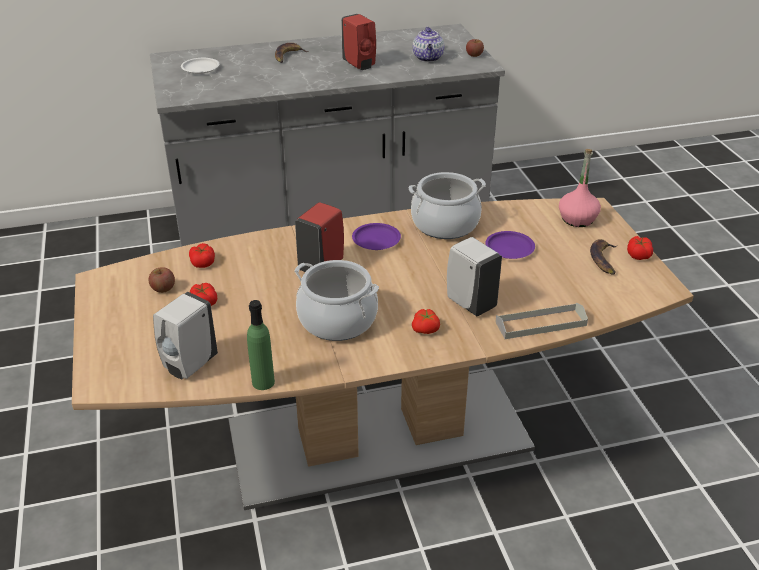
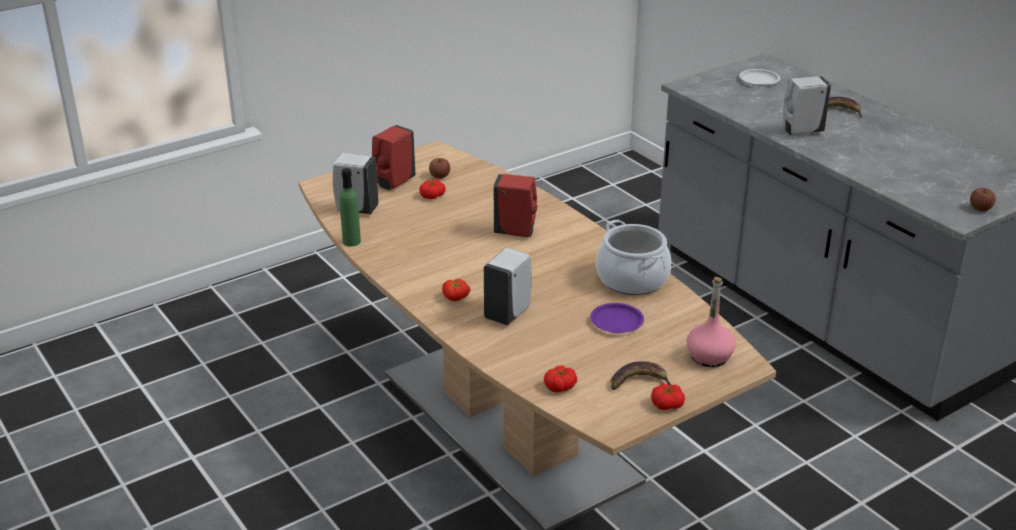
camera: 70 degrees right, 5 degrees down
tomato [189,243,215,268] -> tomato moved to [544,365,577,393]
cooking pot [294,260,379,341] -> none
red soap dispenser [341,14,376,70] -> red soap dispenser moved to [372,125,415,190]
purple plate [352,223,401,250] -> none
teapot [413,27,444,62] -> none
grey tray [495,303,588,339] -> none
none -> white soap dispenser [784,76,831,135]

